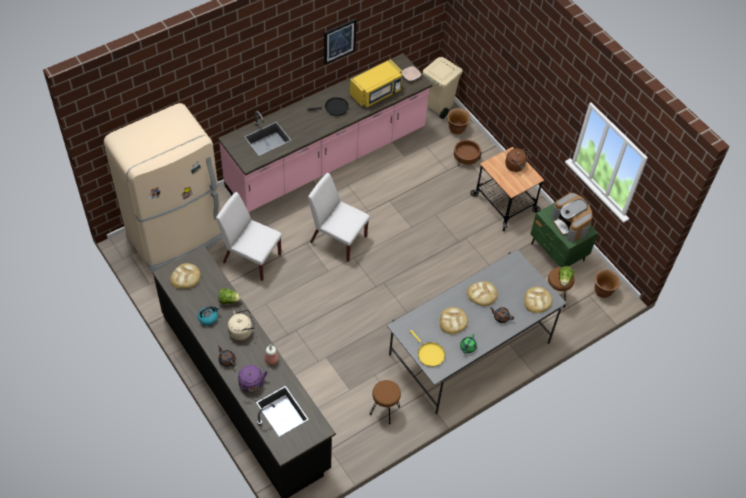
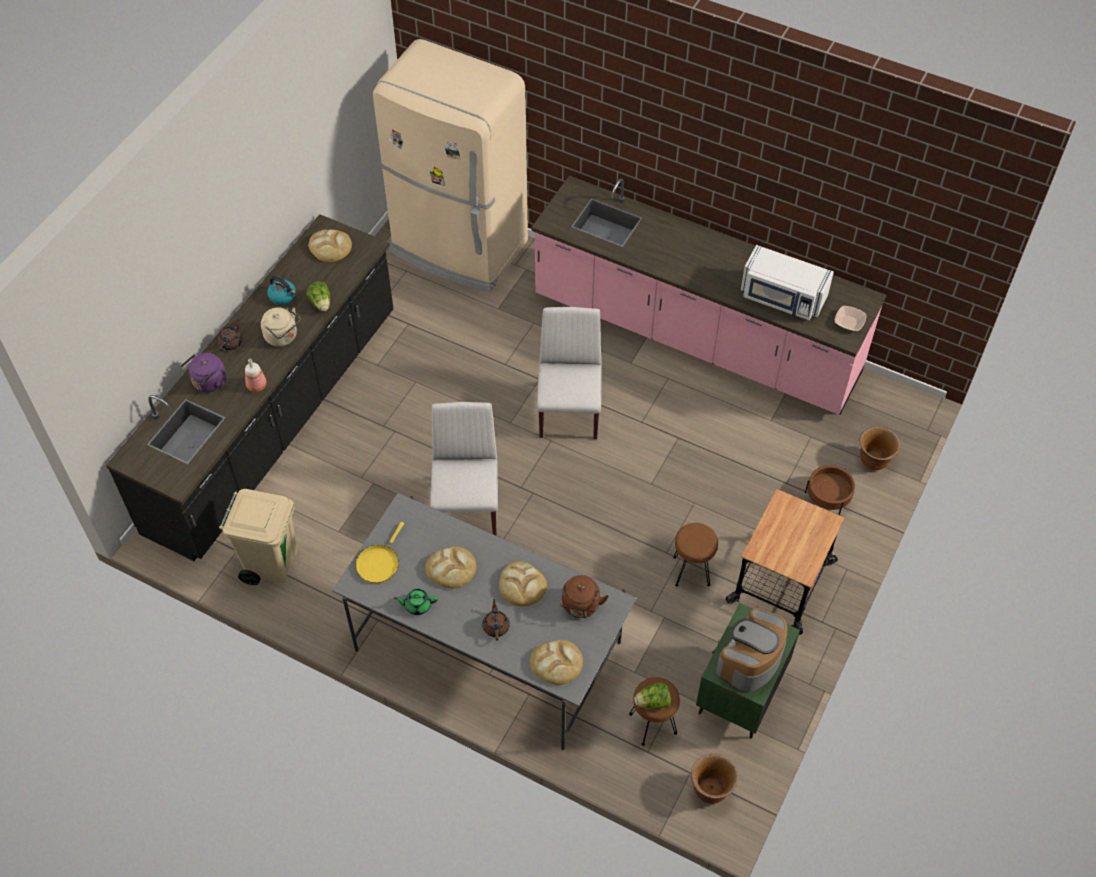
camera: 65 degrees right, 0 degrees up
white chair [216,192,282,281] -> white chair moved to [430,402,498,536]
black frying pan [307,97,349,116] -> none
picture [324,19,357,65] -> none
yellow microwave [350,59,402,107] -> white microwave [741,245,834,320]
brown stool [370,380,401,424] -> brown stool moved to [673,523,718,587]
beige trash can [423,57,462,119] -> beige trash can moved to [219,489,297,585]
brown kettle [505,148,532,172] -> brown kettle moved to [560,575,609,618]

